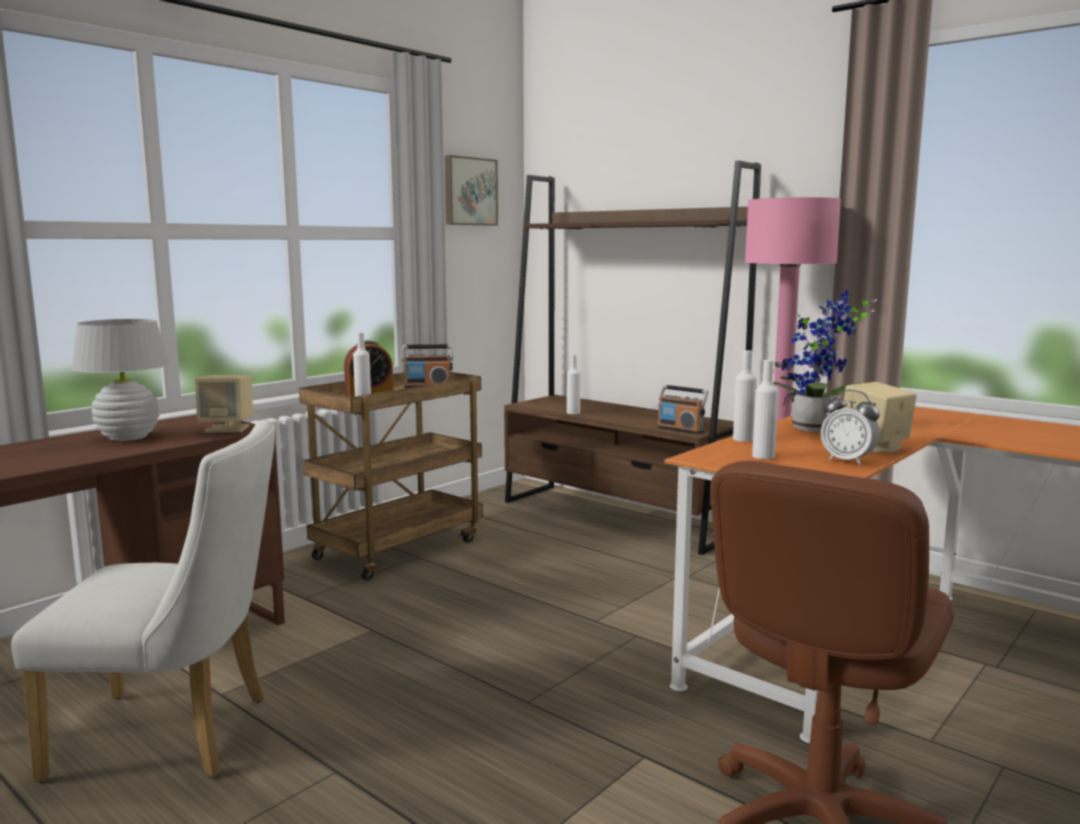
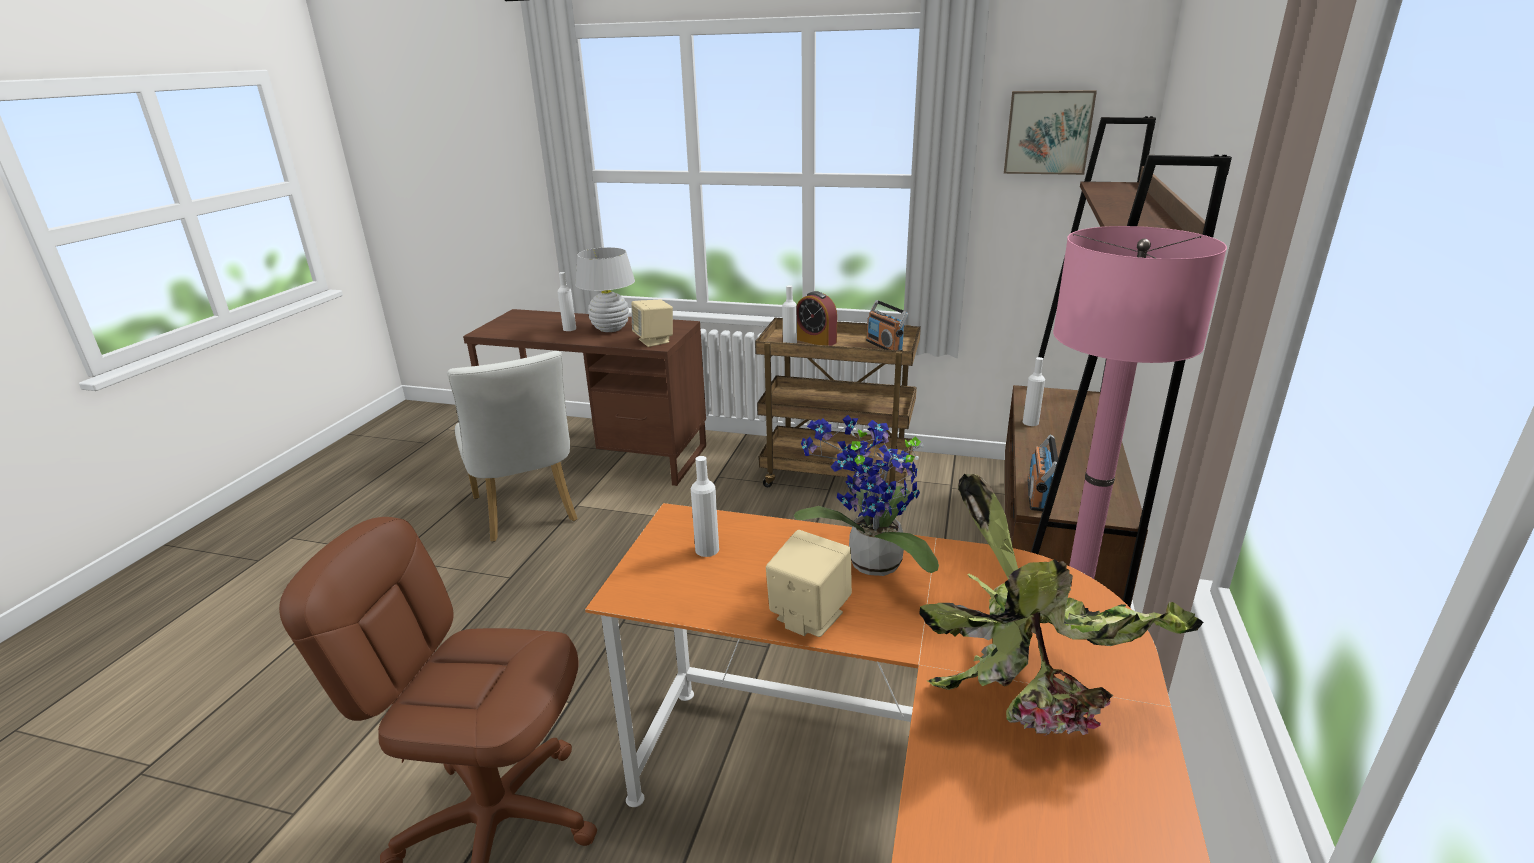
camera: 65 degrees right, 15 degrees up
white bottle [733,350,757,442] -> white bottle moved to [558,272,576,331]
alarm clock [821,390,880,465] -> none
none -> potted plant [919,474,1204,736]

